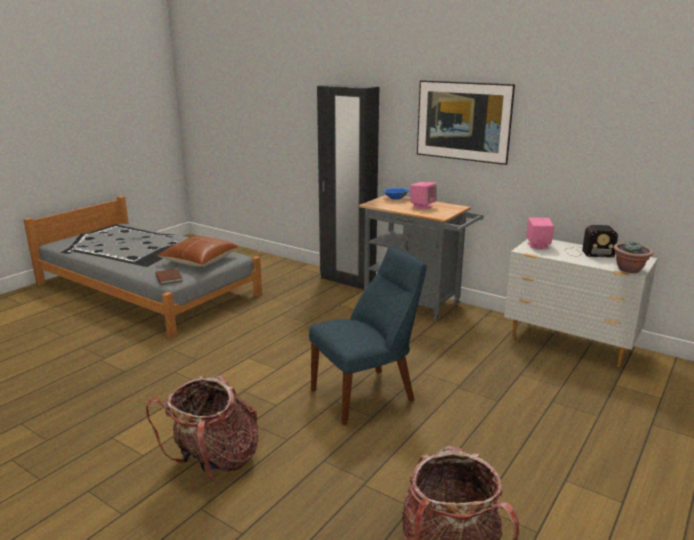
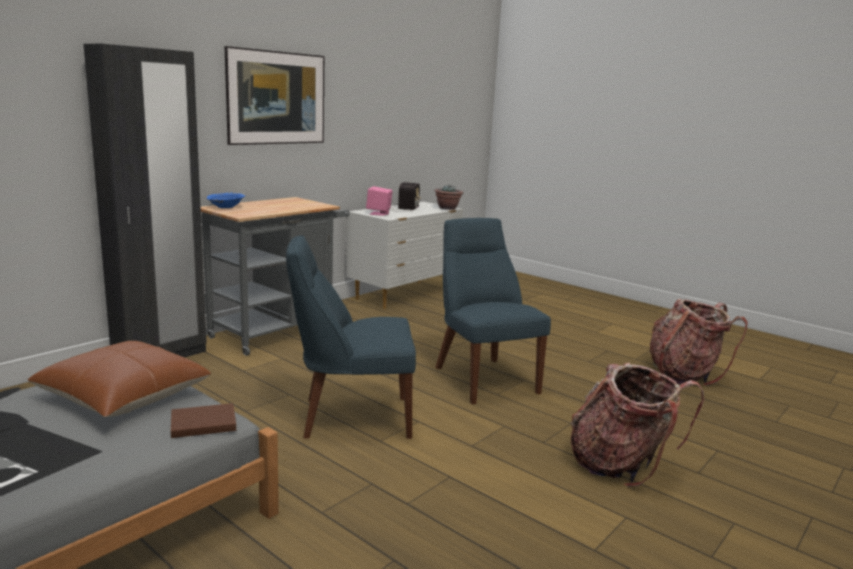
camera: 85 degrees left, 5 degrees down
pink speaker [410,182,437,210] -> none
none -> blue chair [286,235,416,439]

